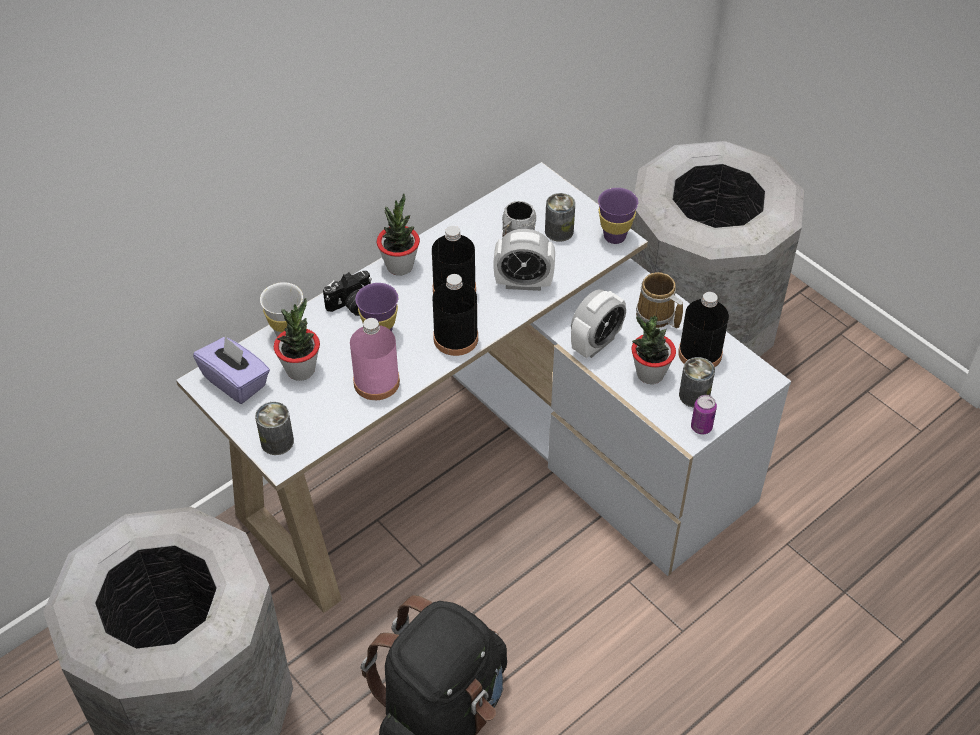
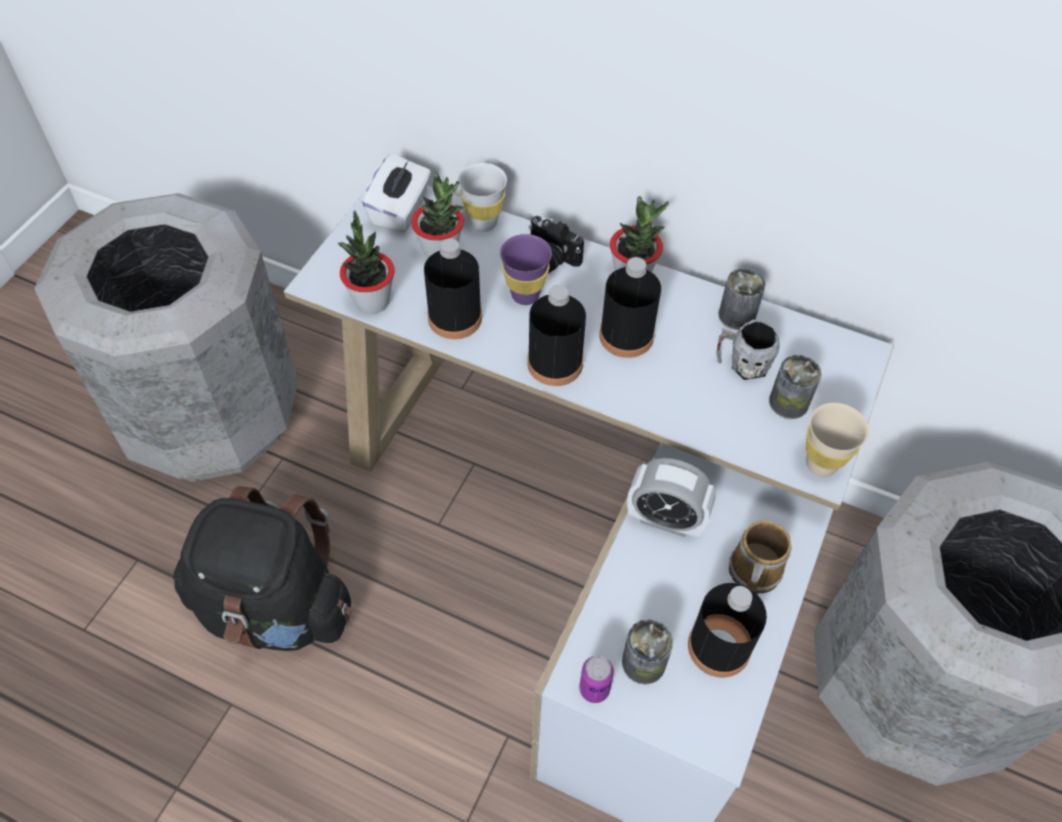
camera: 65 degrees right, 5 degrees up
purple tissue box [193,336,270,404] -> white tissue box [361,153,431,233]
can [255,402,294,455] -> can moved to [719,268,766,330]
pink bottle [350,318,400,400] -> black bottle [424,238,482,339]
alarm clock [493,229,555,291] -> none
purple cup [598,188,638,244] -> beige cup [806,403,869,477]
potted plant [632,316,676,384] -> potted plant moved to [338,210,395,314]

